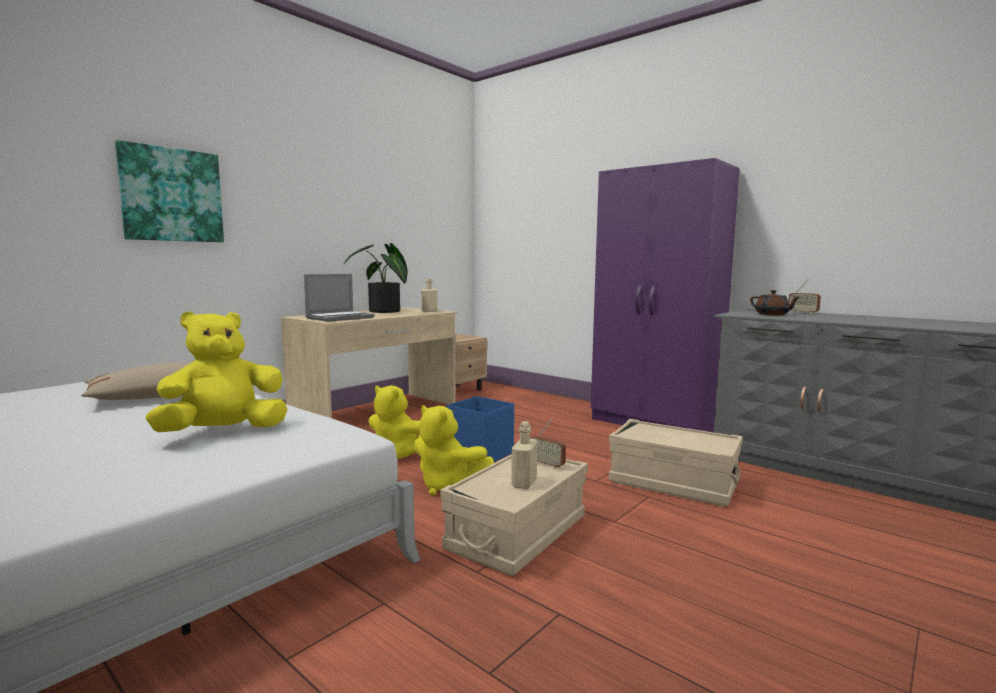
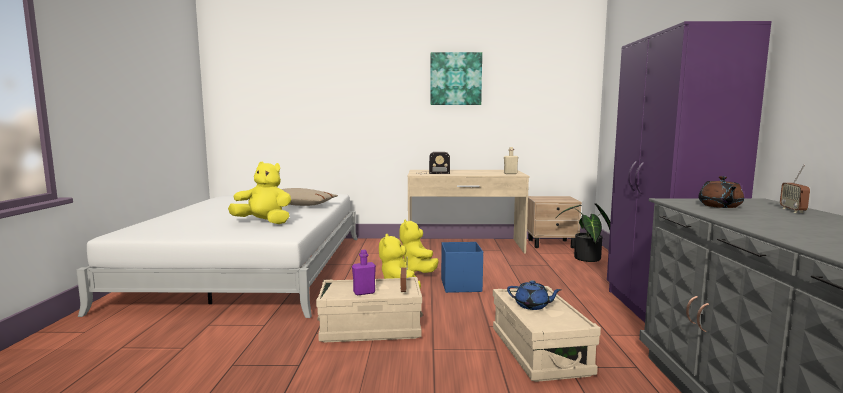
camera: 50 degrees right, 0 degrees up
picture [115,140,224,242] -> picture moved to [430,52,482,105]
laptop [304,274,375,322] -> radio [416,152,450,174]
potted plant [344,243,407,313] -> potted plant moved to [555,203,610,262]
beige bottle [511,421,538,489] -> purple bottle [352,250,376,295]
none -> blue teapot [507,280,562,310]

